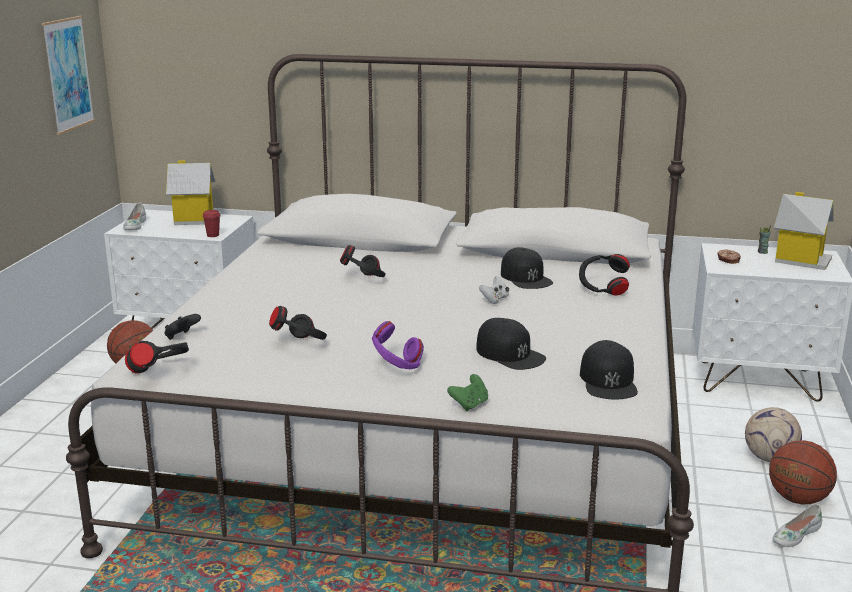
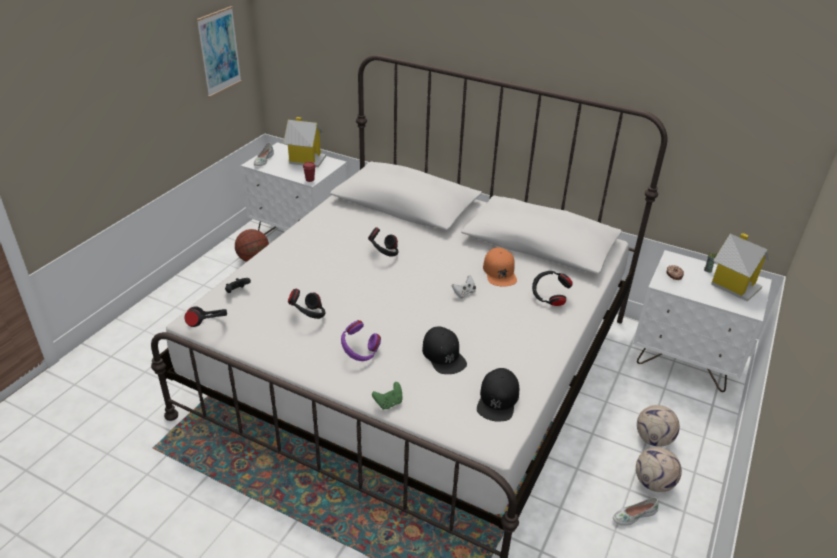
camera: 15 degrees right, 15 degrees up
black cap [501,247,553,289] -> orange cap [483,247,517,287]
basketball [769,440,837,505] -> football [636,447,682,492]

